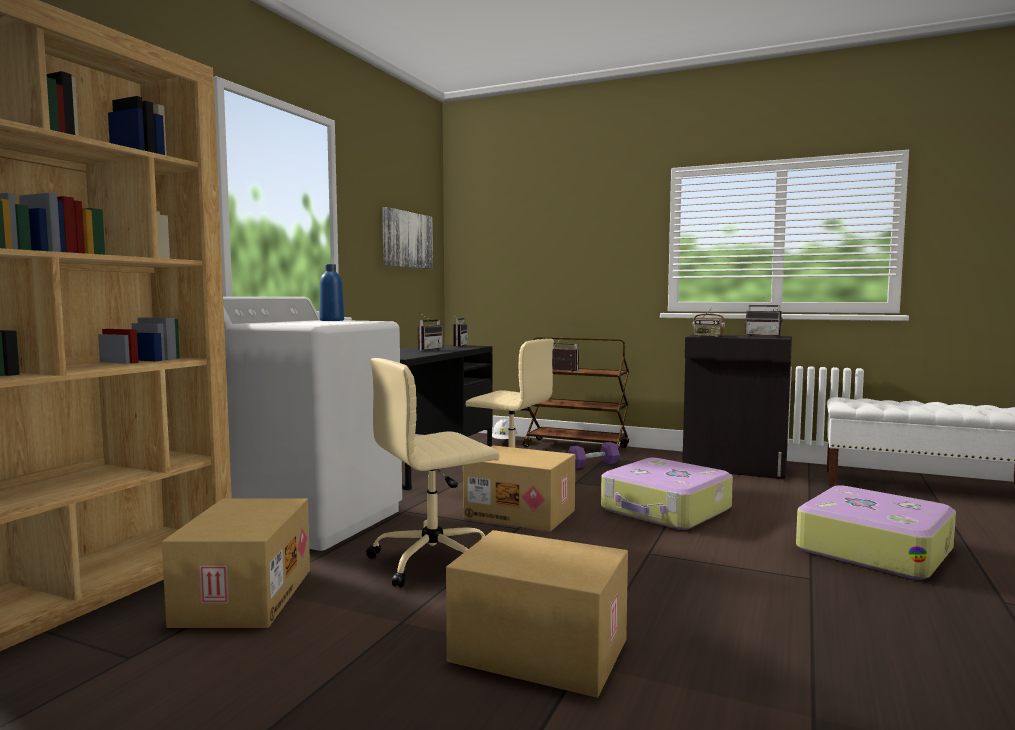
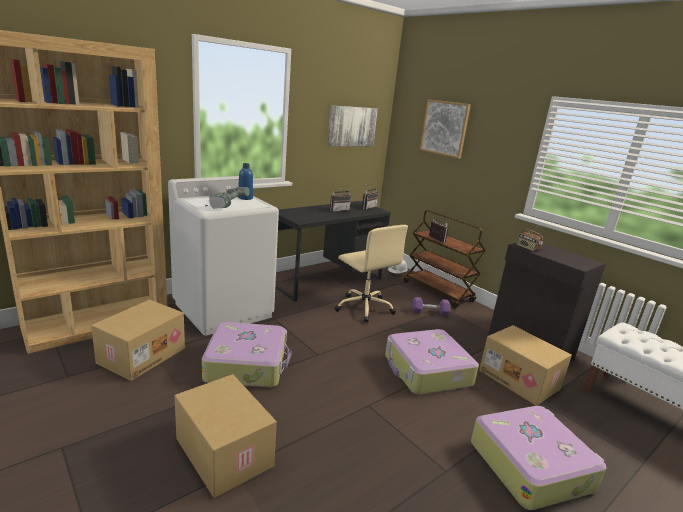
camera: 25 degrees right, 15 degrees up
beige office chair [366,358,499,588] -> suitcase [202,322,292,387]
cardboard box [463,445,575,531] -> cardboard box moved to [479,325,572,406]
radio [745,298,783,337] -> none
none -> power drill [205,187,250,208]
none -> picture [420,100,471,158]

